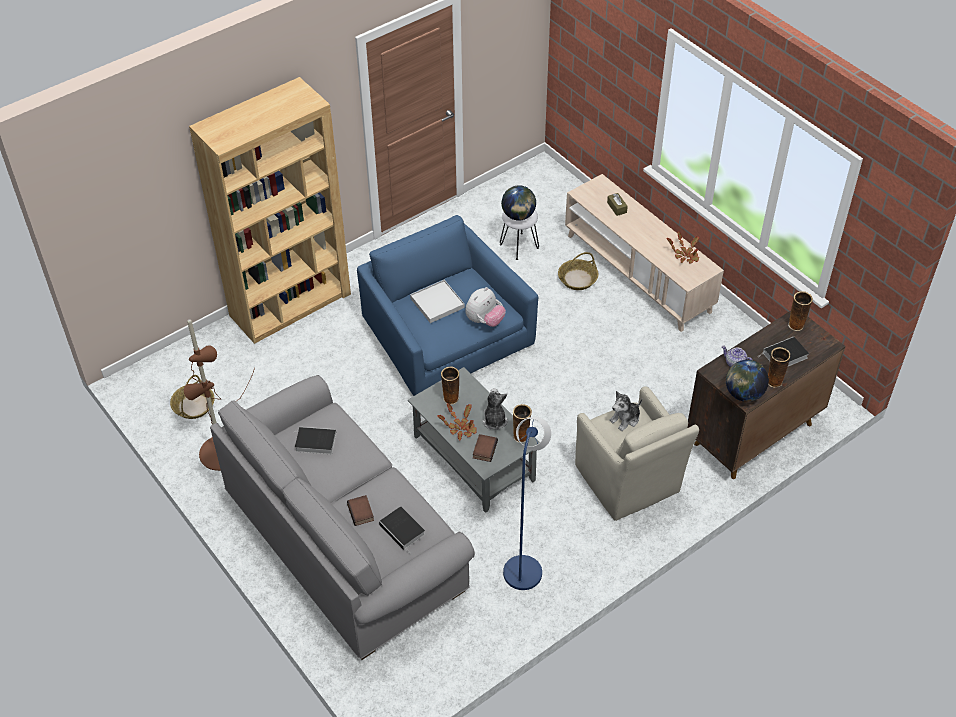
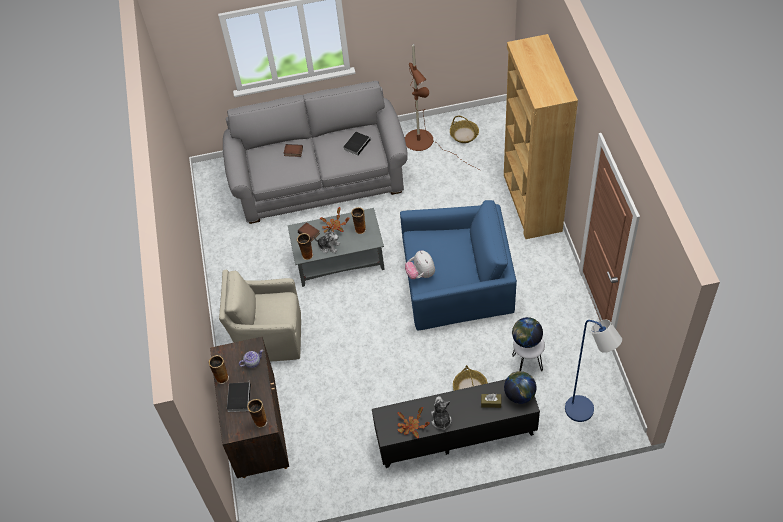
camera: 120 degrees right, 5 degrees up
book [379,506,425,554] -> none
white tray [410,280,465,323] -> none
blue floor lamp [503,417,551,590] -> blue floor lamp moved to [565,320,622,422]
beige tv stand [565,174,724,332] -> black tv stand [372,379,540,468]
plush toy [609,391,642,431] -> plush toy moved to [431,396,452,430]
globe [726,360,769,402] -> globe moved to [504,371,536,404]

